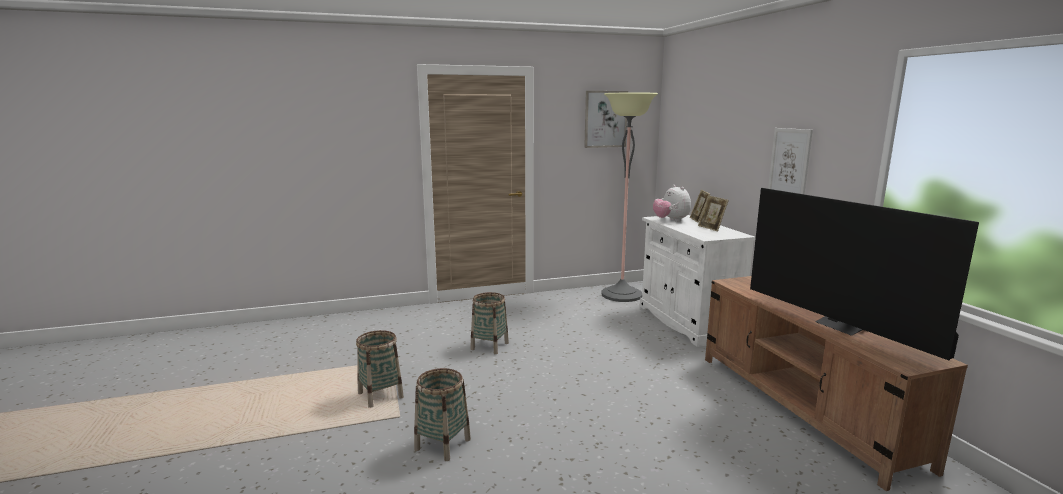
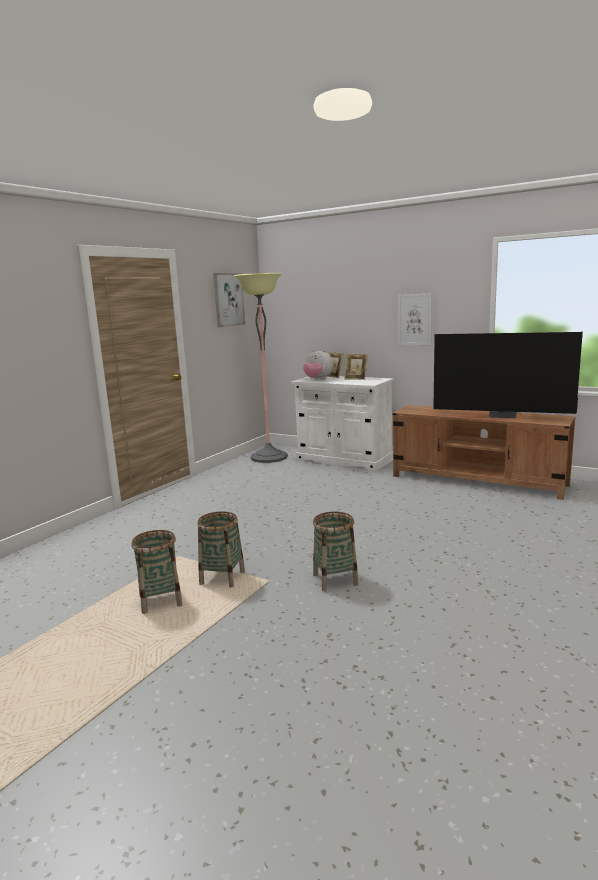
camera: 40 degrees left, 0 degrees up
basket [470,292,509,354] -> basket moved to [131,530,183,614]

